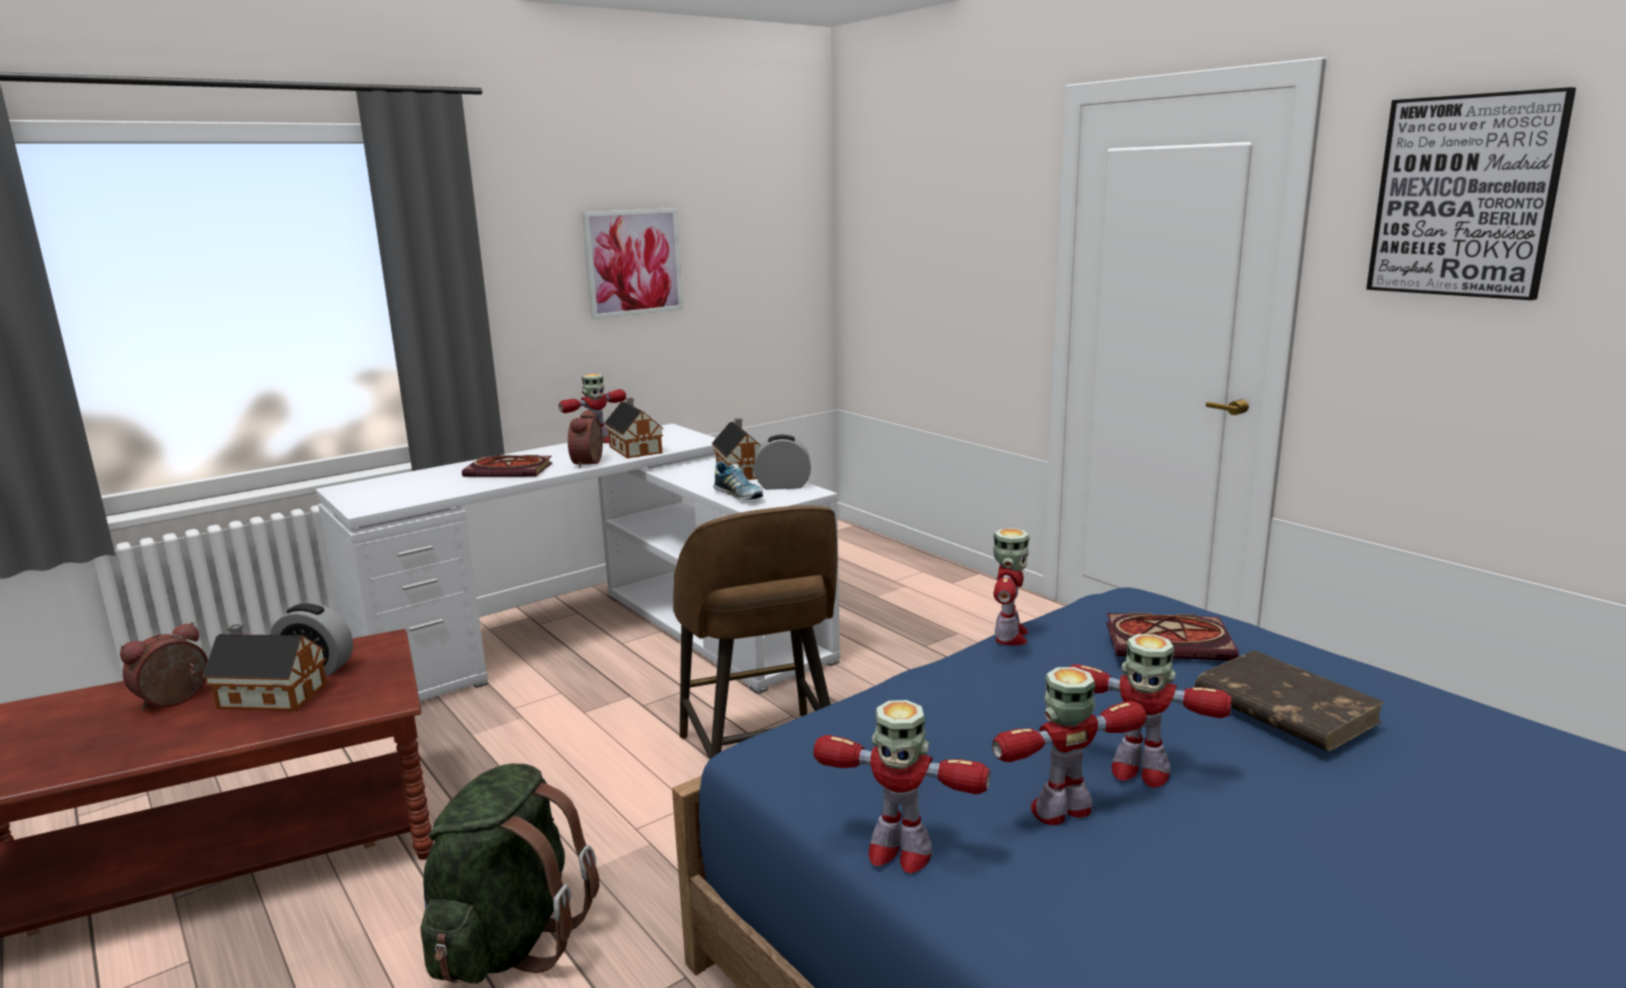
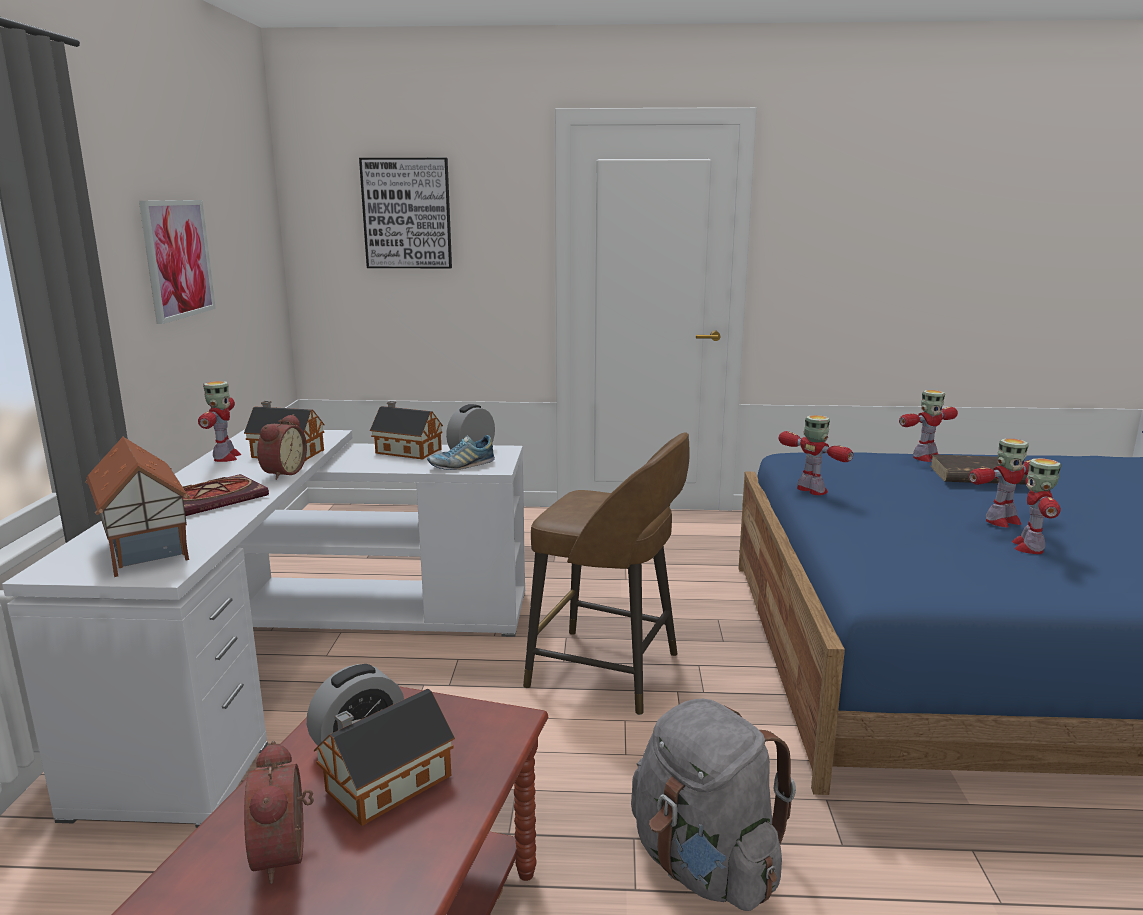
camera: 50 degrees left, 0 degrees up
green backpack [421,764,599,984] -> grey backpack [631,699,796,911]
alarm clock [568,409,606,468] -> alarm clock turned 120 degrees counterclockwise [257,414,307,480]
shoe [713,462,763,500] -> shoe turned 150 degrees clockwise [427,435,495,470]
toy robot [813,700,990,873] -> toy robot moved to [899,390,958,462]
book [1106,612,1239,661] -> none
picture [1366,87,1576,300] -> picture moved to [359,158,452,268]
none -> toy house [85,437,190,577]

